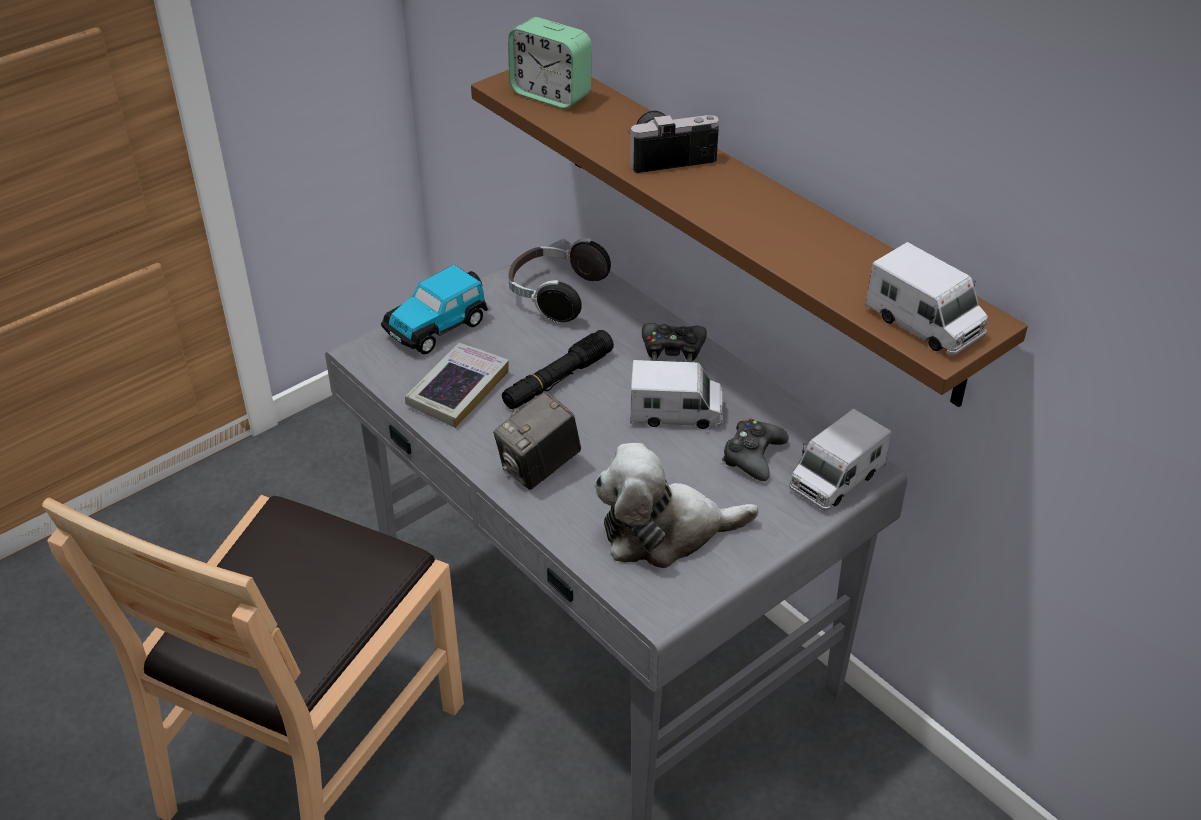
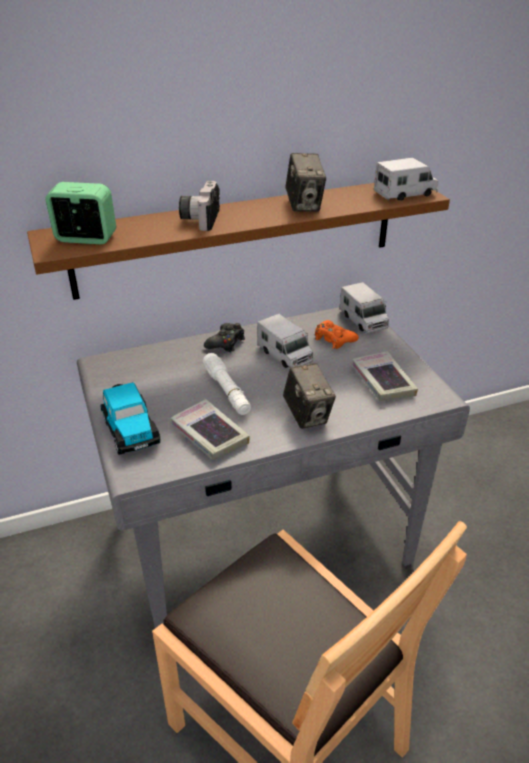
camera: 70 degrees left, 5 degrees down
black flashlight [502,330,614,409] -> white flashlight [203,353,251,415]
alarm clock [508,17,592,109] -> alarm clock turned 135 degrees counterclockwise [46,182,116,245]
headphones [509,238,611,323] -> none
plush toy [594,443,759,568] -> book [351,351,418,401]
toy truck [630,360,723,429] -> toy truck turned 120 degrees clockwise [257,314,313,369]
black game controller [722,419,789,481] -> orange game controller [315,320,359,349]
none -> camera [285,153,326,212]

